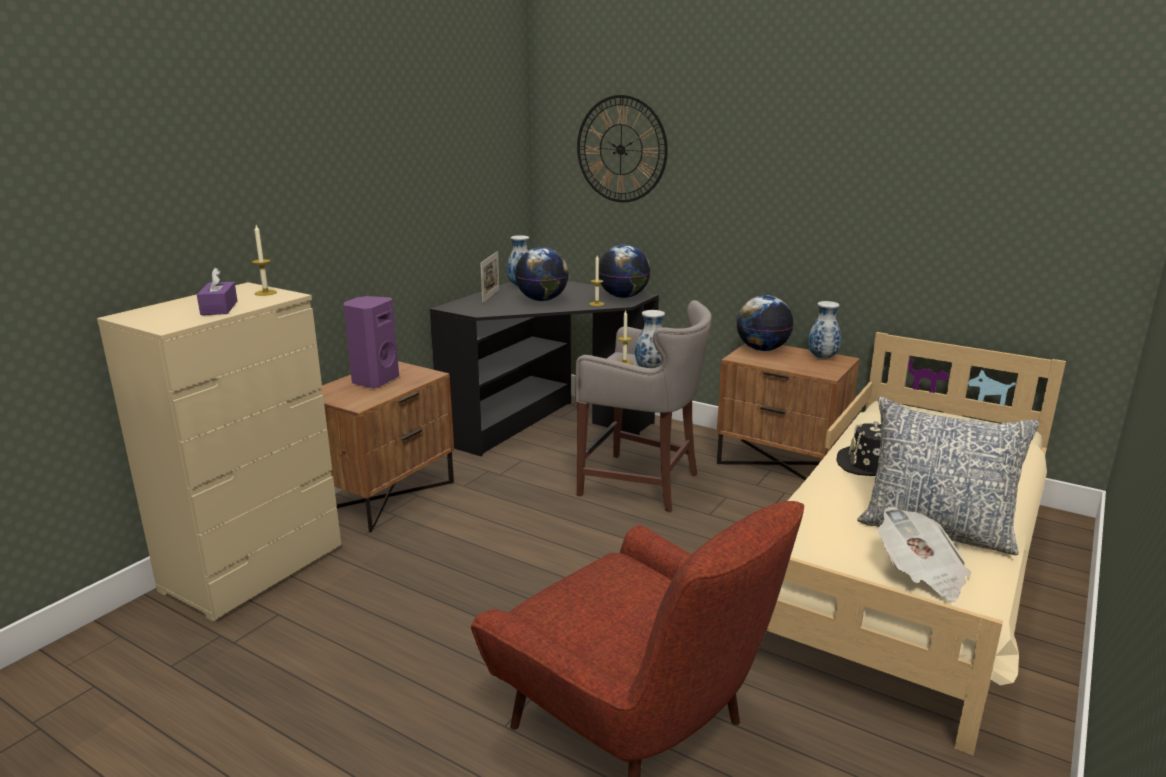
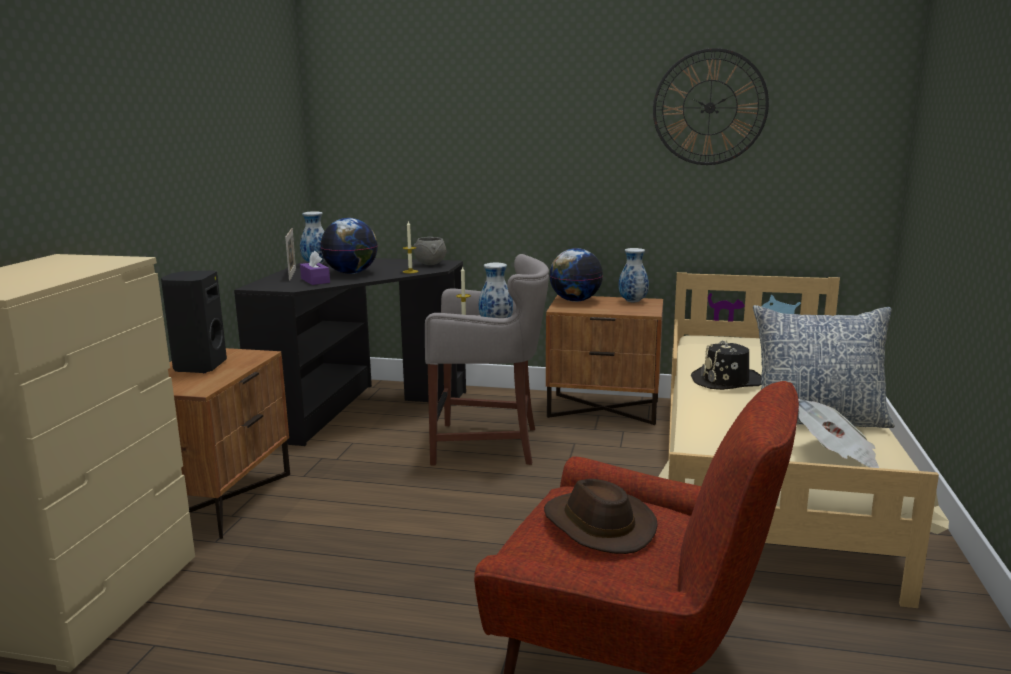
camera: 20 degrees left, 5 degrees down
purple tissue box [197,267,237,315] -> purple tissue box moved to [300,251,330,285]
candle [252,225,277,296] -> none
purple speaker [344,296,399,388] -> black speaker [161,270,227,373]
wall clock [577,95,668,202] -> wall clock moved to [653,48,769,165]
globe [599,245,650,298] -> grey bowl [413,237,447,265]
none -> brown hat [544,479,658,554]

